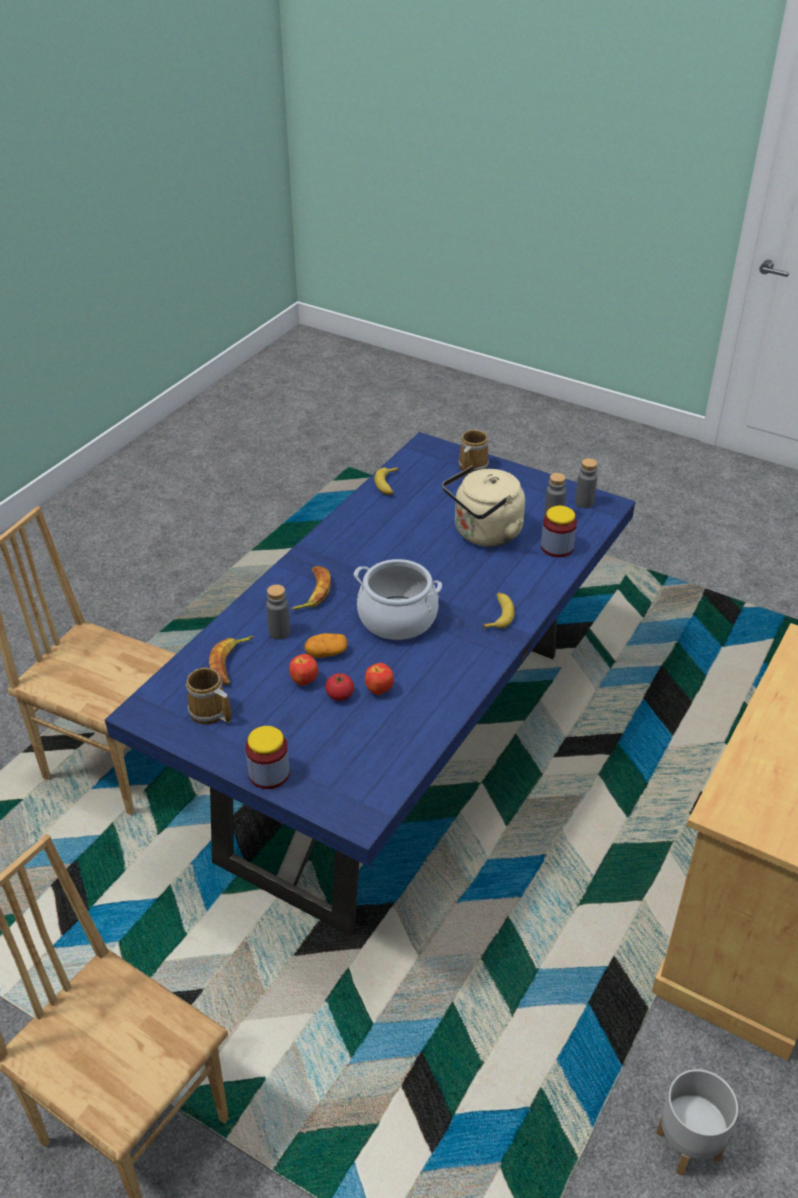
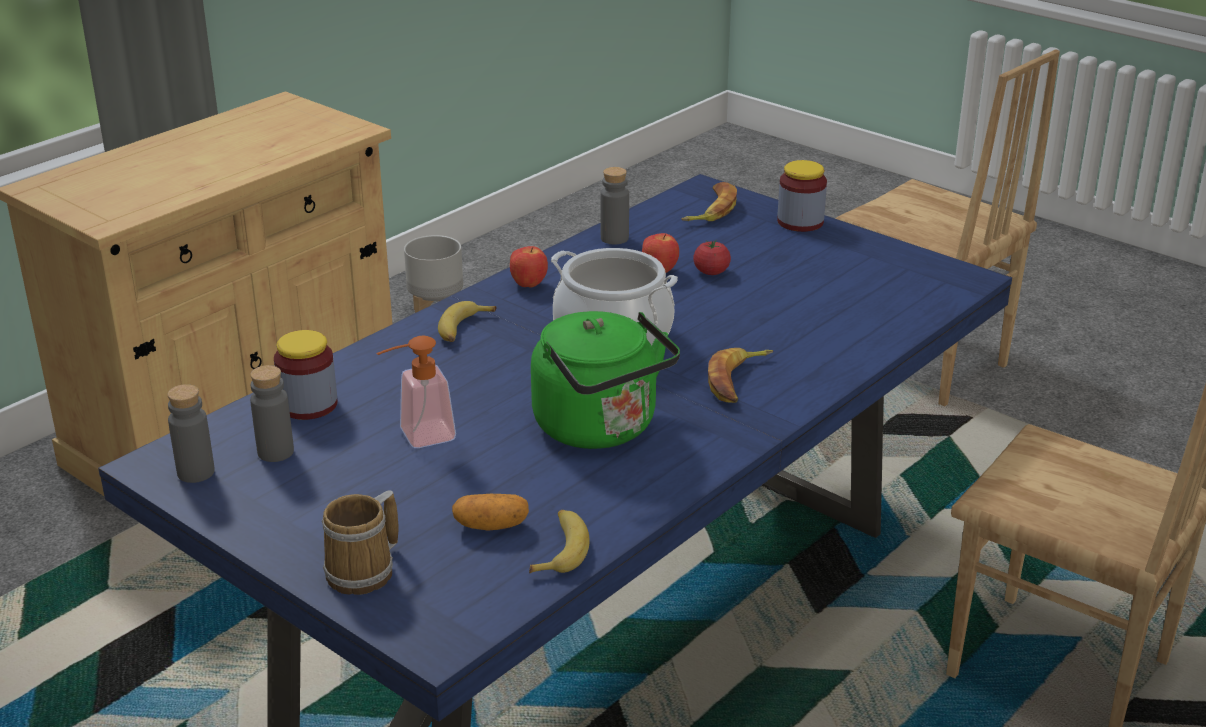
camera: 170 degrees left, 10 degrees down
mug [186,668,231,725] -> none
banana [209,636,254,685] -> banana moved to [682,182,737,221]
grey bottle [266,584,290,639] -> grey bottle moved to [600,167,629,244]
apple [289,654,318,686] -> apple moved to [510,246,548,287]
potato [304,633,348,658] -> potato moved to [452,494,529,531]
beige kettle [442,466,525,547] -> soap dispenser [376,335,456,448]
none -> green kettle [531,311,680,449]

